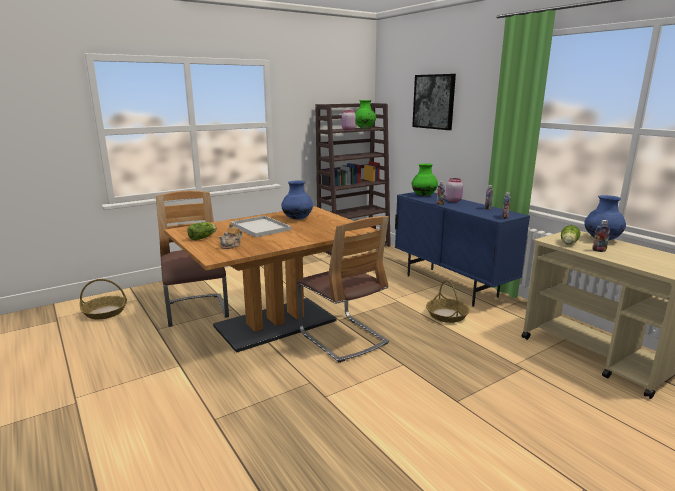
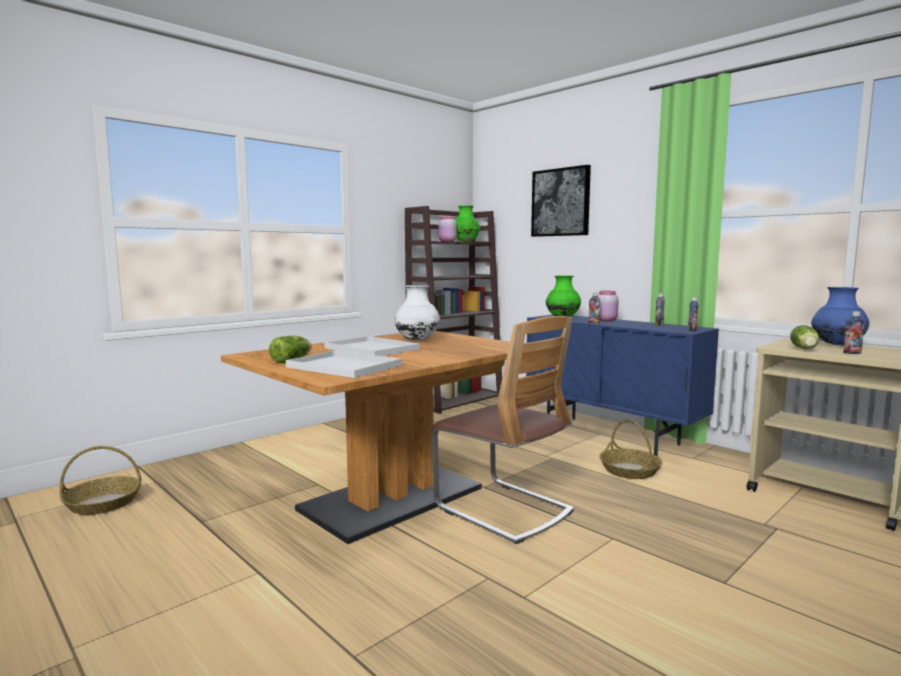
camera: 10 degrees left, 10 degrees down
chair [156,191,229,327] -> none
teapot [219,223,243,249] -> white tray [286,350,402,378]
blue vase [281,181,313,220] -> white vase [394,285,440,341]

